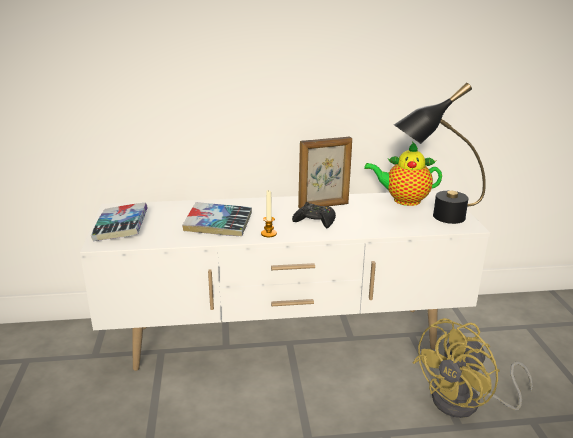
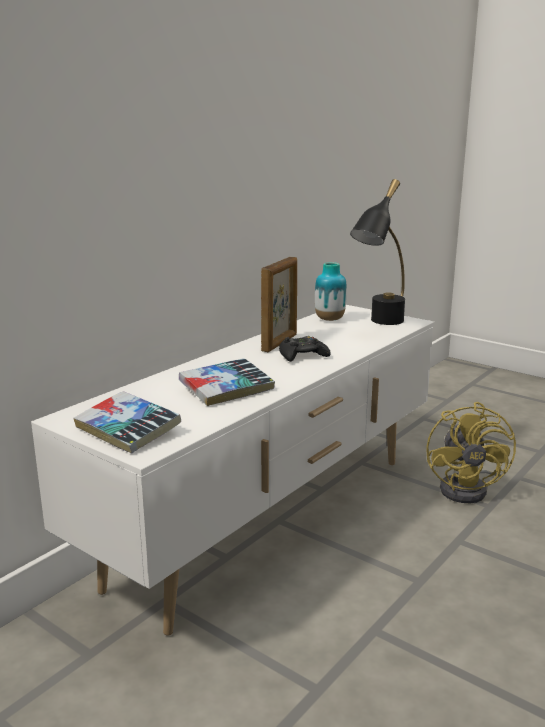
camera: 45 degrees left, 5 degrees down
candle [261,190,277,237] -> none
teapot [364,141,442,206] -> vase [315,262,347,321]

